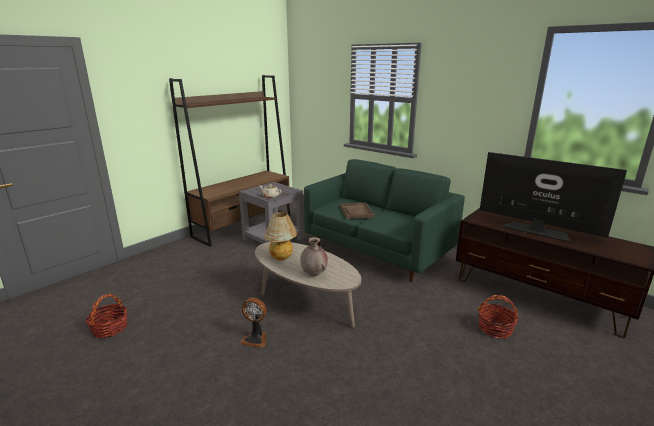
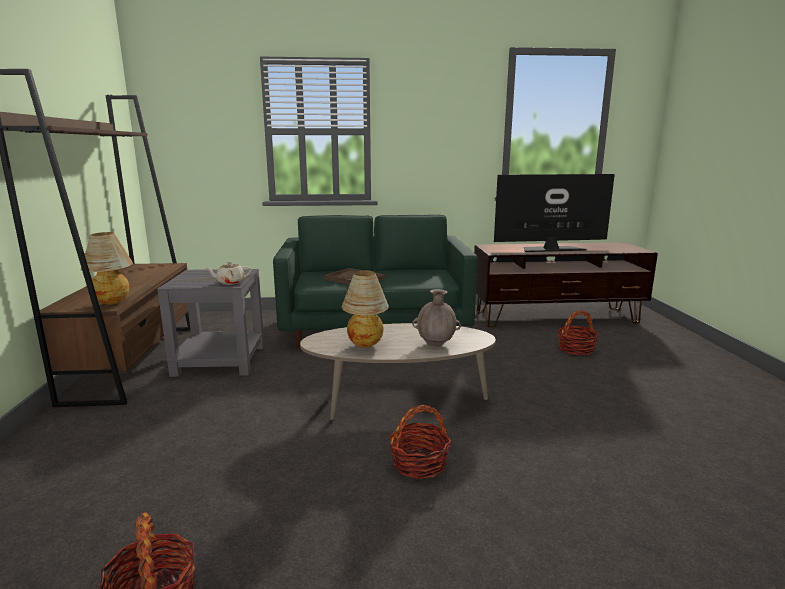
camera: 45 degrees left, 5 degrees down
fan [240,298,267,348] -> basket [389,404,451,479]
none -> table lamp [81,232,133,305]

